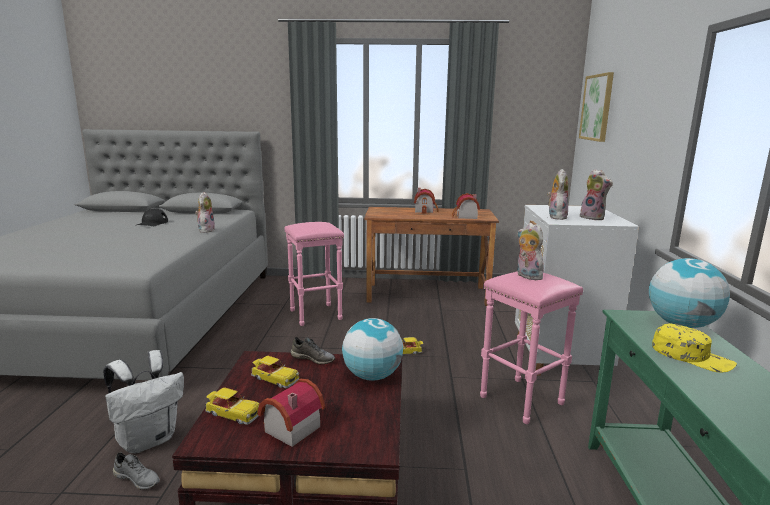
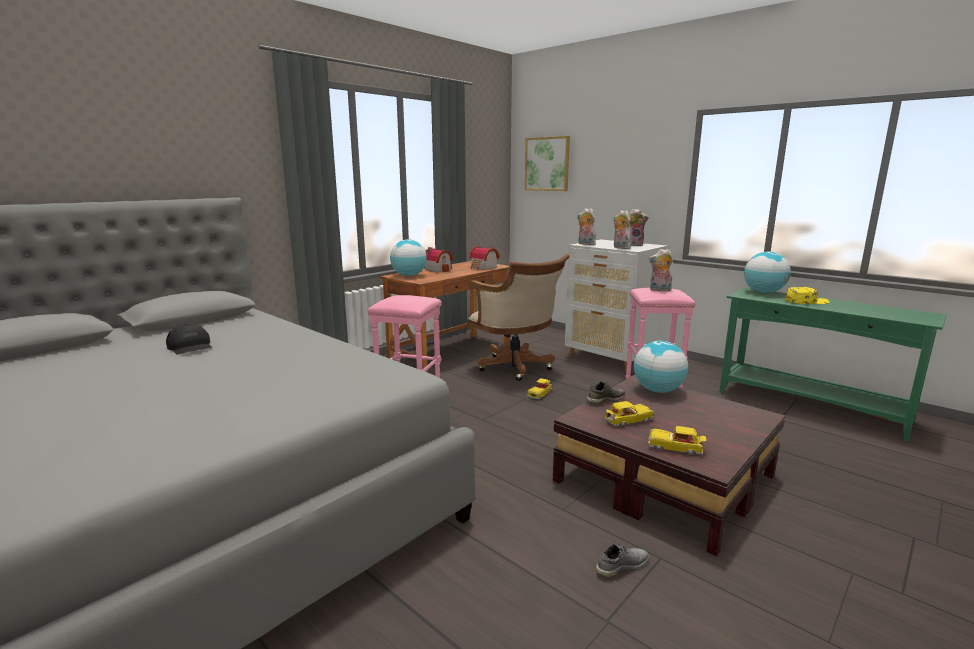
camera: 50 degrees left, 0 degrees up
white backpack [103,350,184,453] -> none
plush toy [195,192,215,233] -> plush toy moved to [577,208,596,245]
toy car [205,387,260,425] -> toy car turned 135 degrees counterclockwise [648,426,706,455]
toy house [257,379,326,447] -> none
none -> globe [390,239,427,276]
none -> office chair [468,254,570,381]

